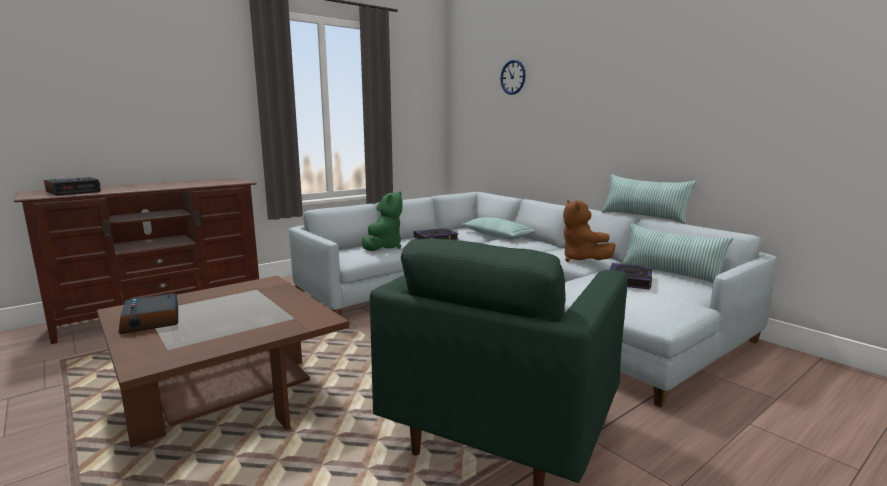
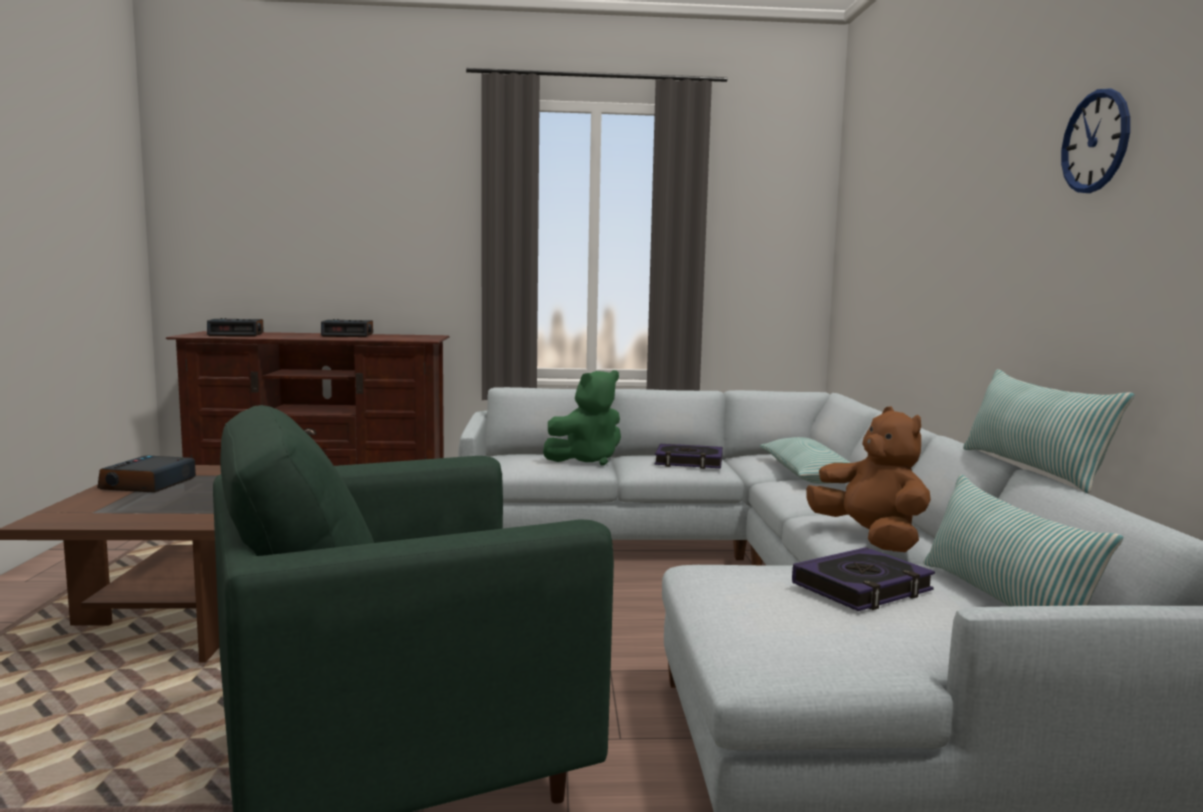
camera: 35 degrees right, 5 degrees down
wall clock [500,60,526,95] -> wall clock moved to [1061,88,1130,193]
brown plush toy [563,200,615,262] -> brown plush toy turned 135 degrees clockwise [806,406,931,552]
none -> alarm clock [321,319,373,337]

